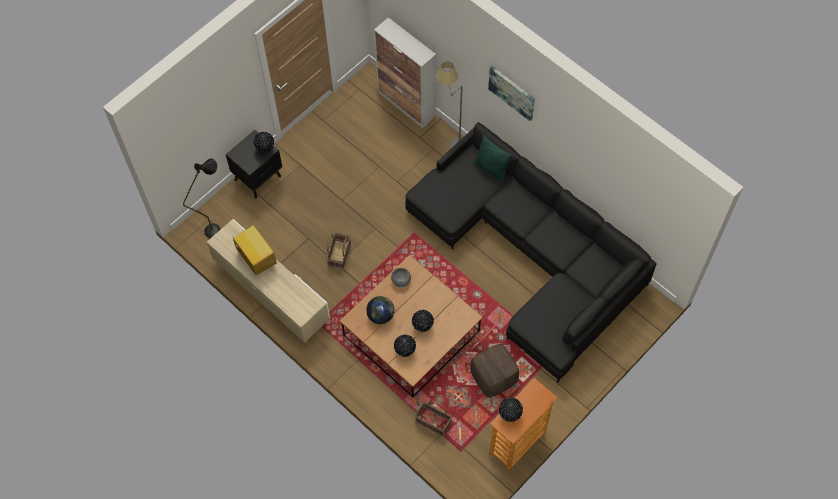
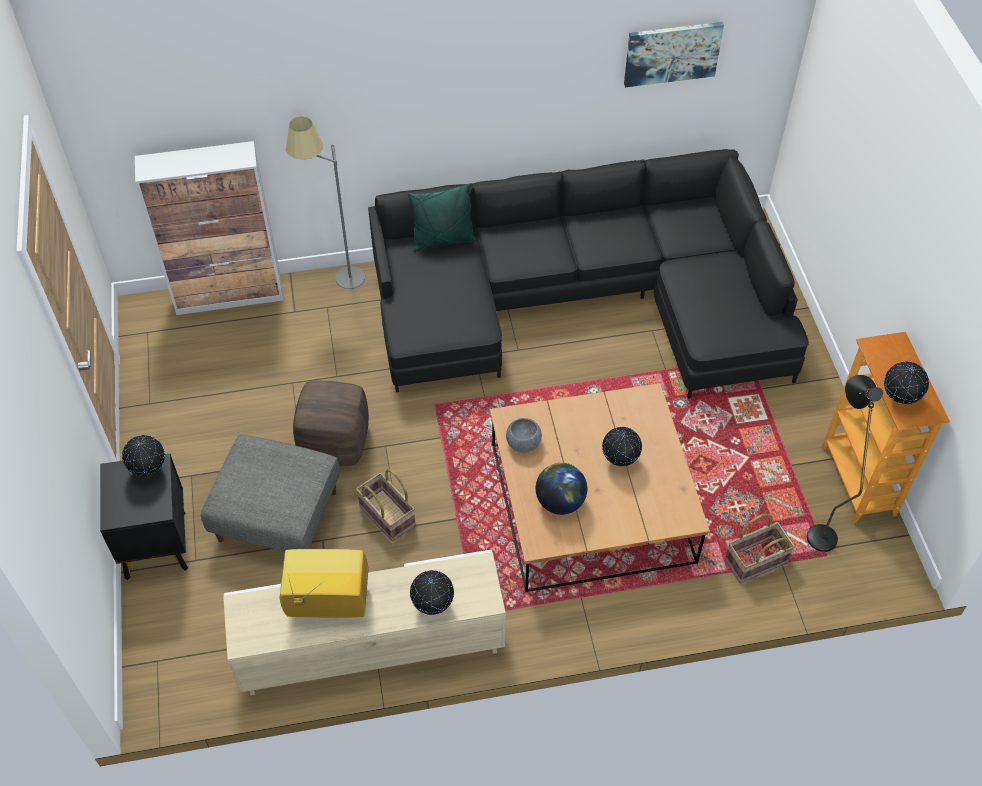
camera: 55 degrees left, 10 degrees down
black floor lamp [183,159,221,238] -> black floor lamp moved to [807,375,883,552]
globe [394,335,416,357] -> globe moved to [410,570,454,615]
brown ottoman [470,344,519,398] -> brown ottoman moved to [293,381,369,466]
picture [488,66,535,121] -> picture moved to [624,22,724,87]
none -> grey ottoman [201,435,340,552]

